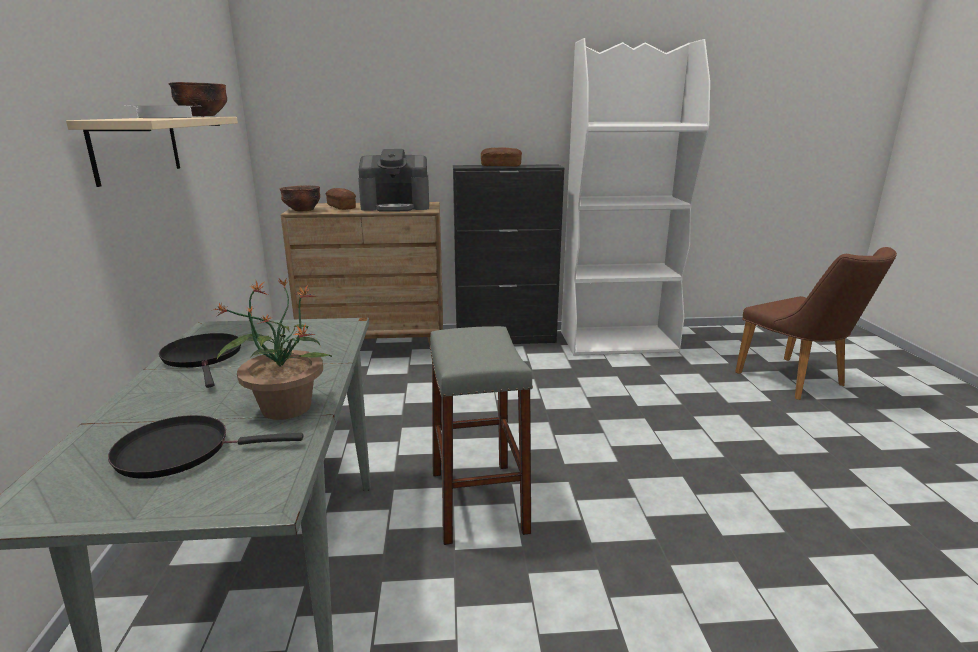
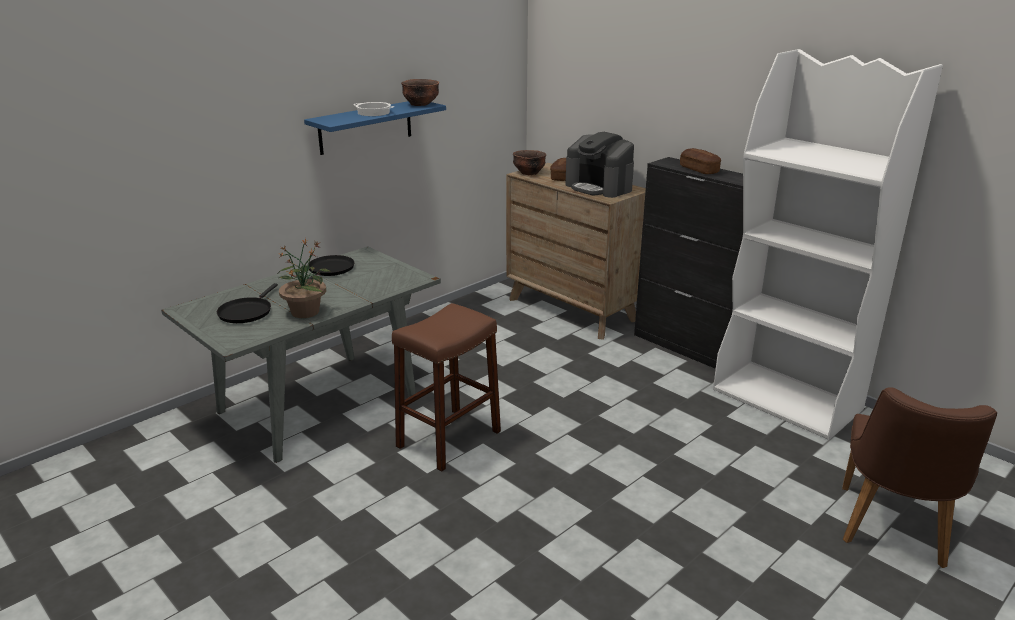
camera: 50 degrees right, 5 degrees up
beige shelf [66,117,238,187] -> blue shelf [304,101,446,155]
black frying pan [108,415,303,478] -> black frying pan turned 120 degrees counterclockwise [217,283,278,323]
grey stool [430,326,533,545] -> brown stool [392,303,501,472]

